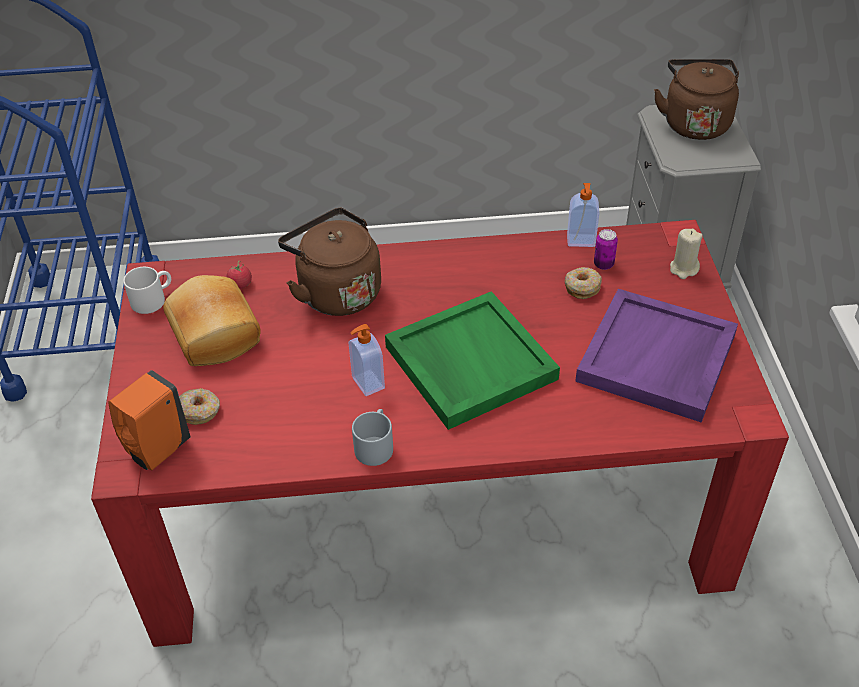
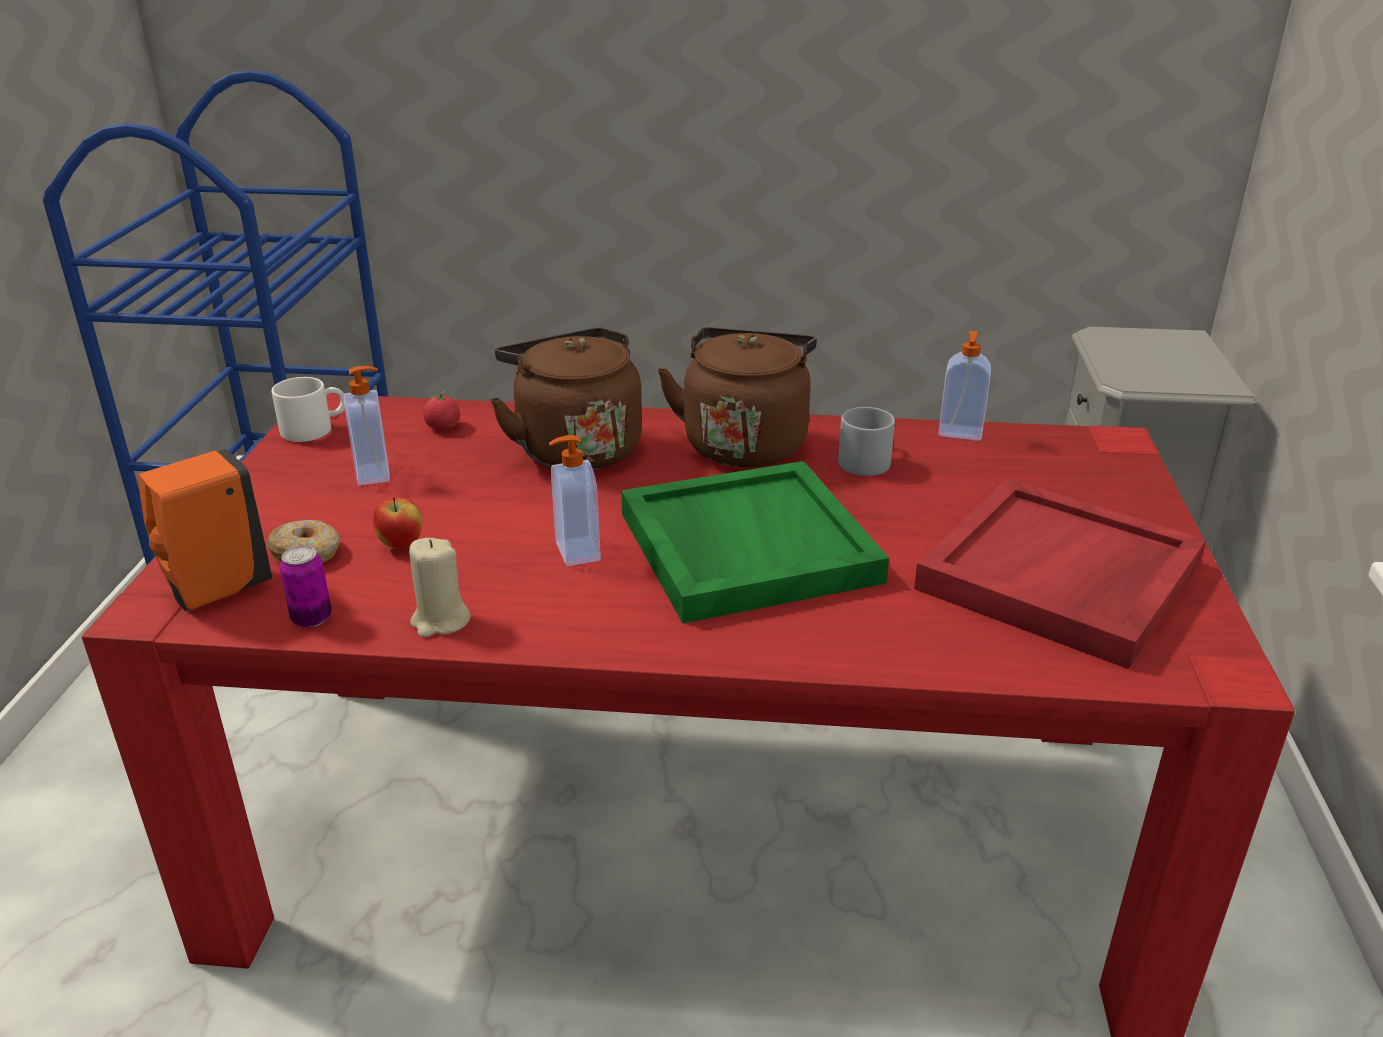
camera: 10 degrees right, 15 degrees down
bread [163,275,261,366] -> soap dispenser [344,366,390,485]
grey mug [352,409,393,466] -> grey mug moved to [838,407,895,476]
donut [565,267,602,299] -> none
purple tray [575,289,738,422] -> red tray [914,479,1206,669]
can [594,229,618,270] -> can moved to [280,546,332,628]
brown kettle [654,59,739,140] -> brown kettle moved to [658,327,817,467]
beige candle [670,229,703,279] -> beige candle moved to [409,538,471,638]
none -> apple [373,497,422,548]

